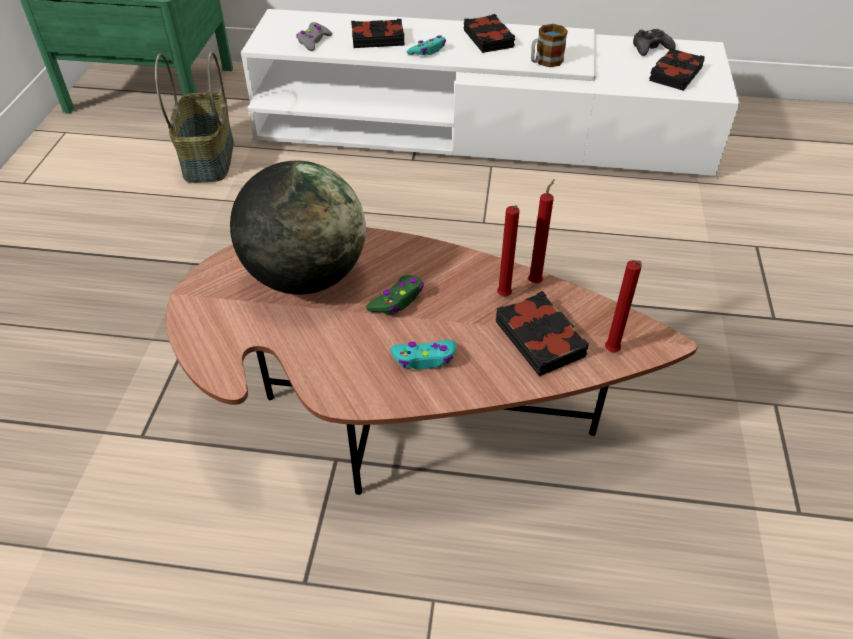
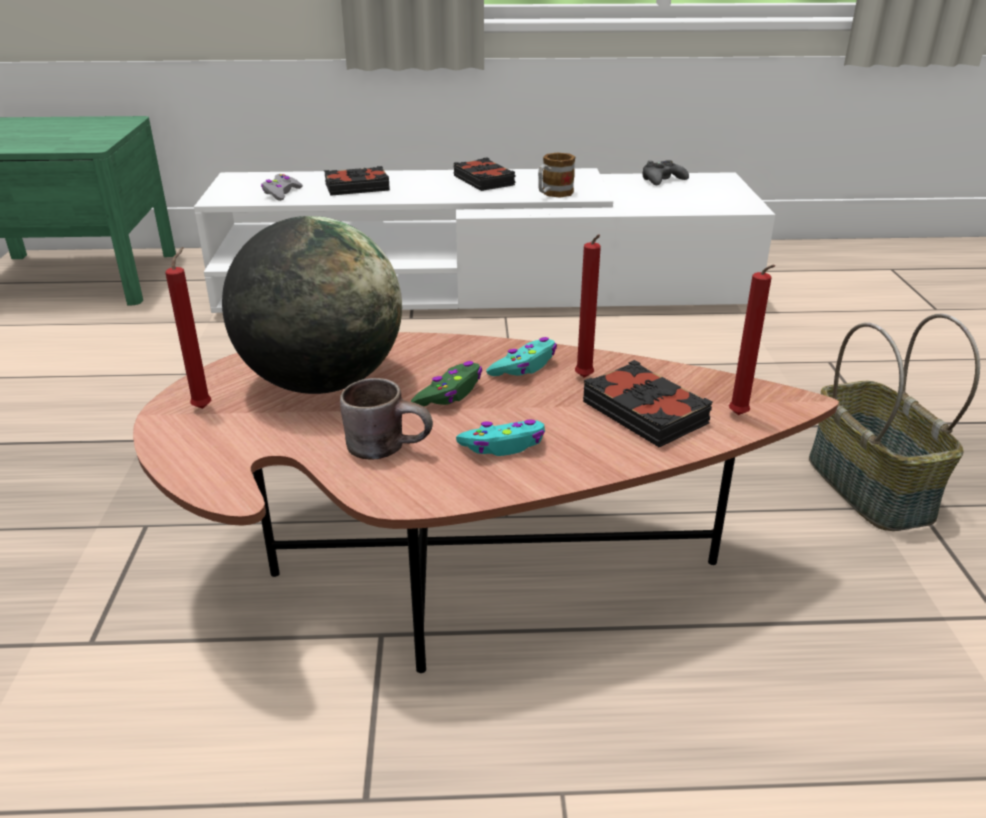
camera: 10 degrees left, 15 degrees down
basket [155,52,233,183] -> basket moved to [809,313,980,531]
turquoise game controller [406,35,446,55] -> turquoise game controller moved to [486,337,557,376]
red candle [528,179,555,283] -> red candle moved to [165,247,211,409]
black book [649,48,705,91] -> none
none -> brown mug [340,378,433,459]

